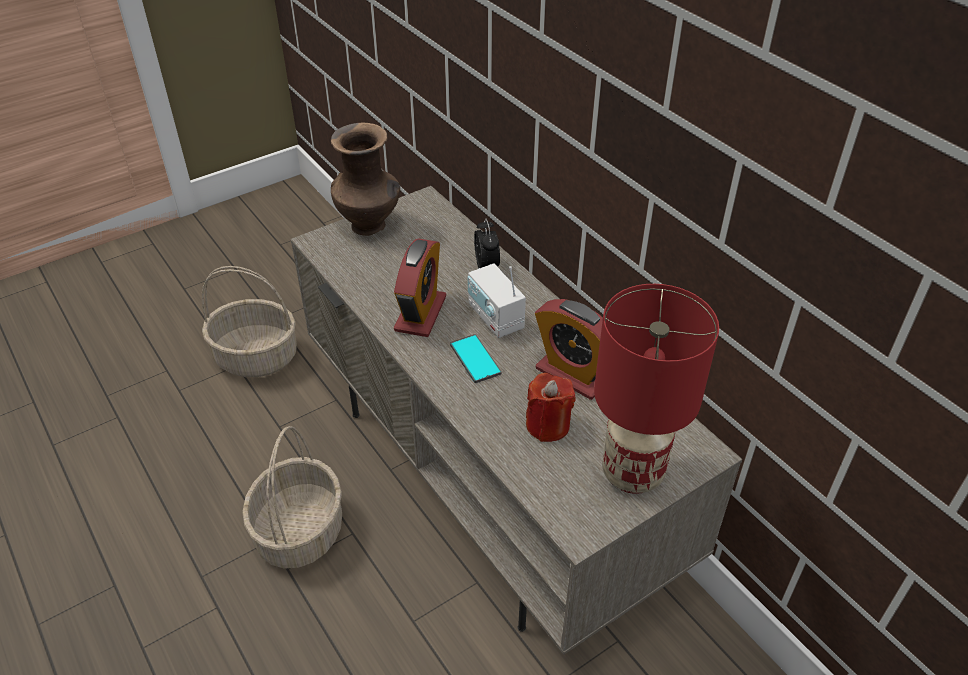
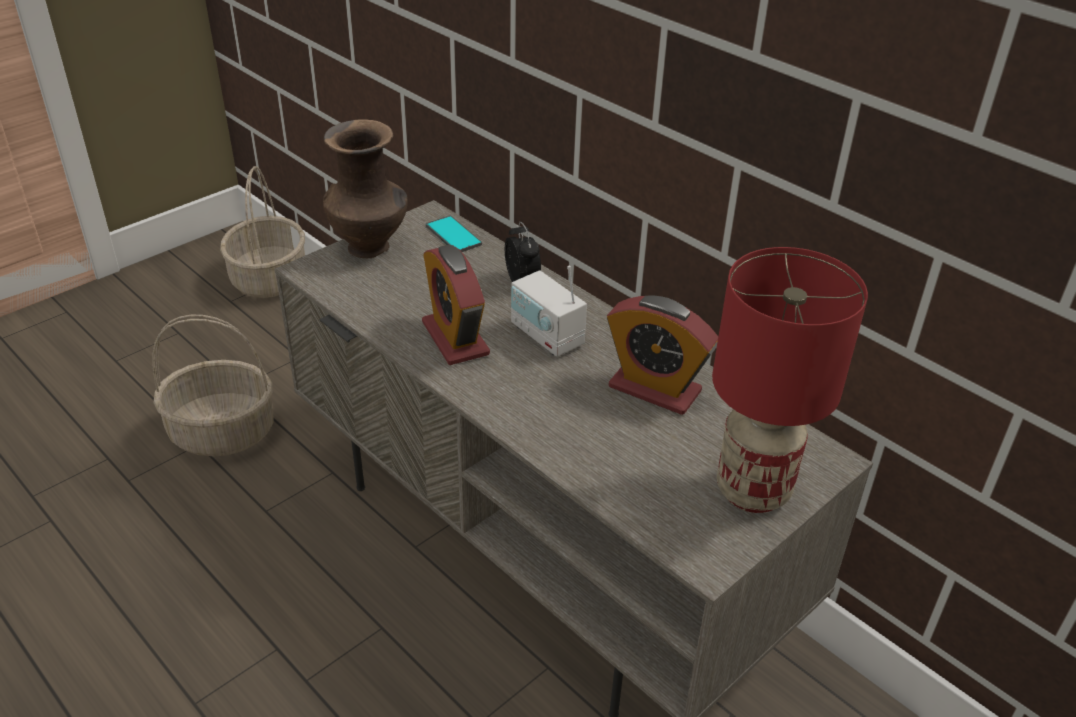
camera: 10 degrees left, 5 degrees down
basket [242,426,342,569] -> basket moved to [220,166,305,298]
alarm clock [394,238,446,337] -> alarm clock turned 150 degrees clockwise [422,245,490,365]
phone [450,334,501,383] -> phone moved to [426,216,482,252]
red candle [526,373,575,442] -> none

